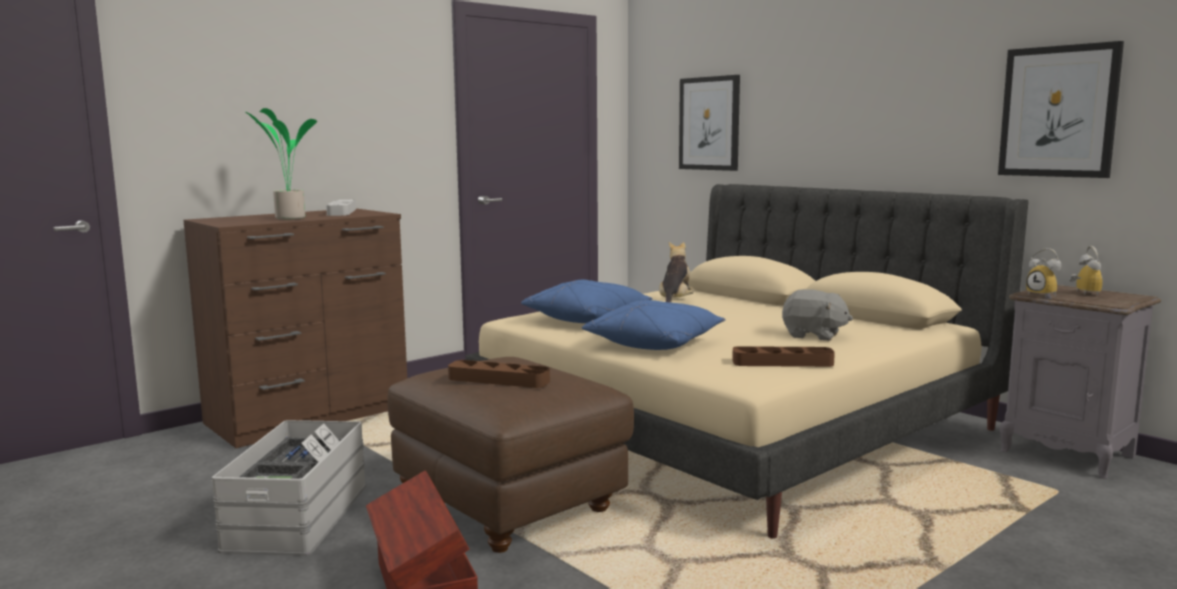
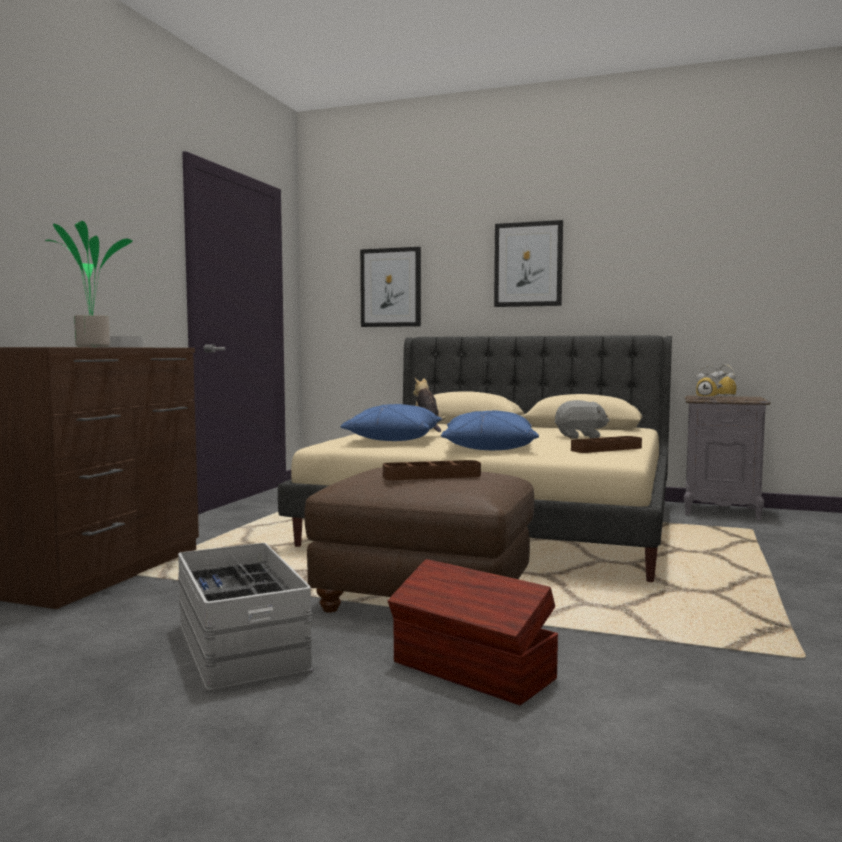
camera: 30 degrees left, 5 degrees down
picture [998,41,1124,178] -> picture moved to [494,220,563,307]

